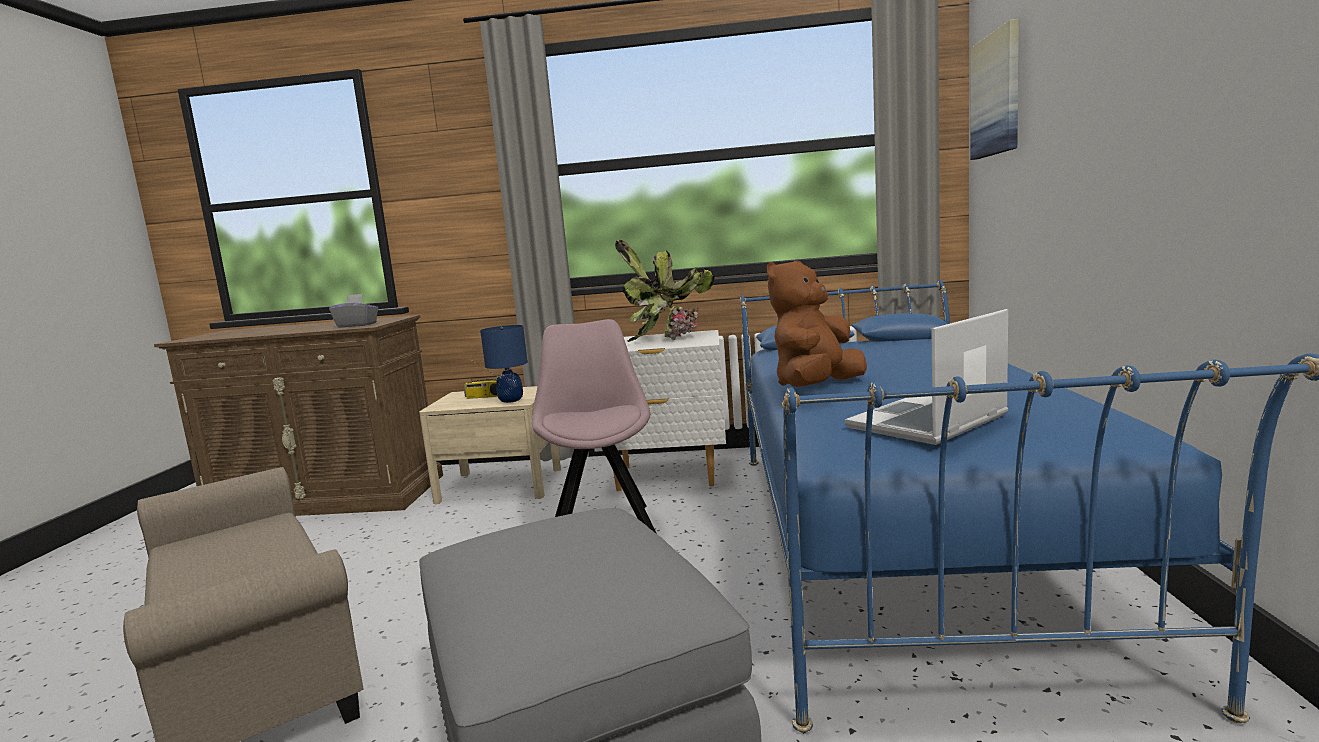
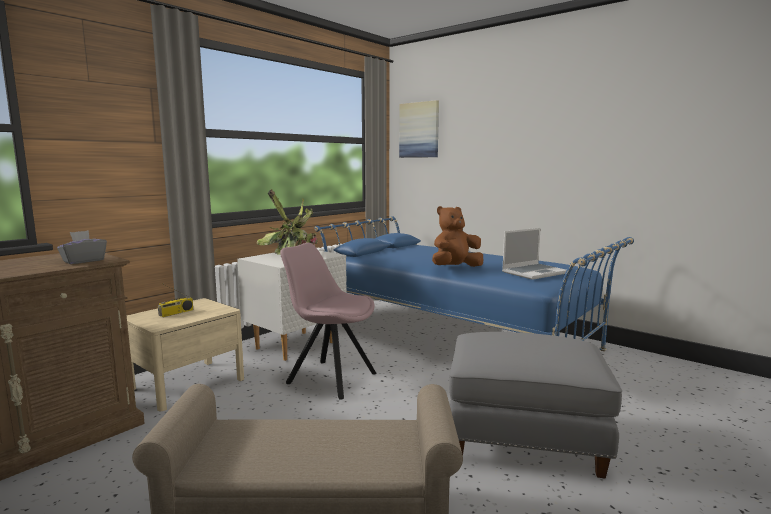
camera: 55 degrees left, 0 degrees up
blue table lamp [480,325,528,403] -> none
brown plush toy [767,261,867,387] -> brown plush toy turned 75 degrees clockwise [432,206,483,267]
laptop [845,309,1008,445] -> laptop turned 120 degrees counterclockwise [502,228,567,280]

